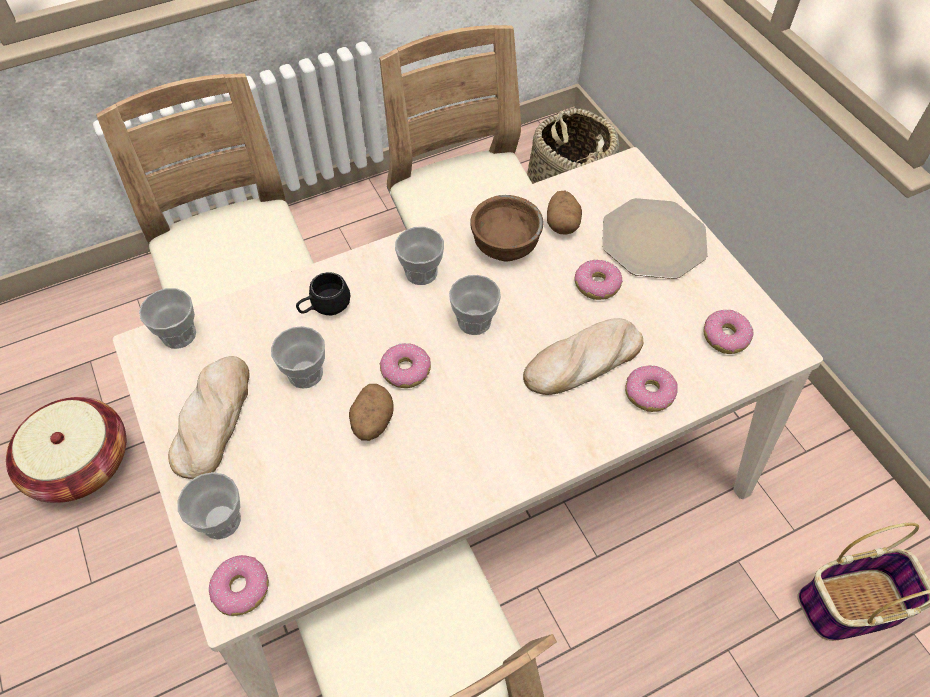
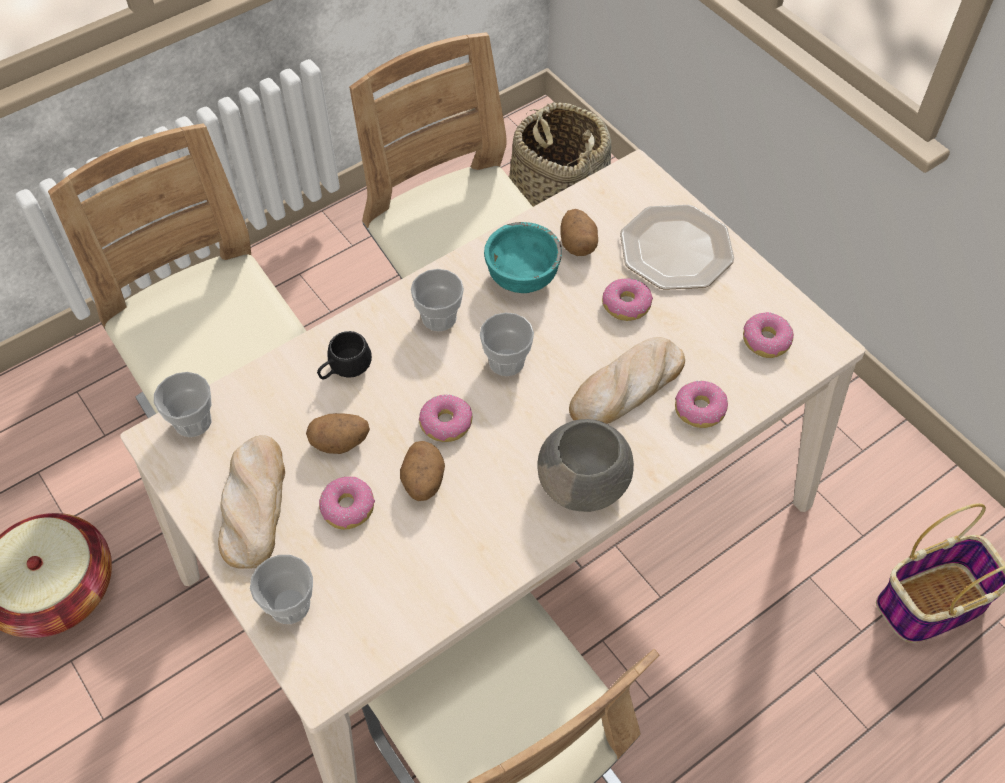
camera: 10 degrees left, 0 degrees up
donut [209,555,269,616] -> donut moved to [319,477,375,530]
cup [271,326,325,389] -> potato [306,413,370,454]
brown bowl [470,195,543,261] -> turquoise bowl [484,222,562,293]
none -> grey bowl [538,419,634,512]

